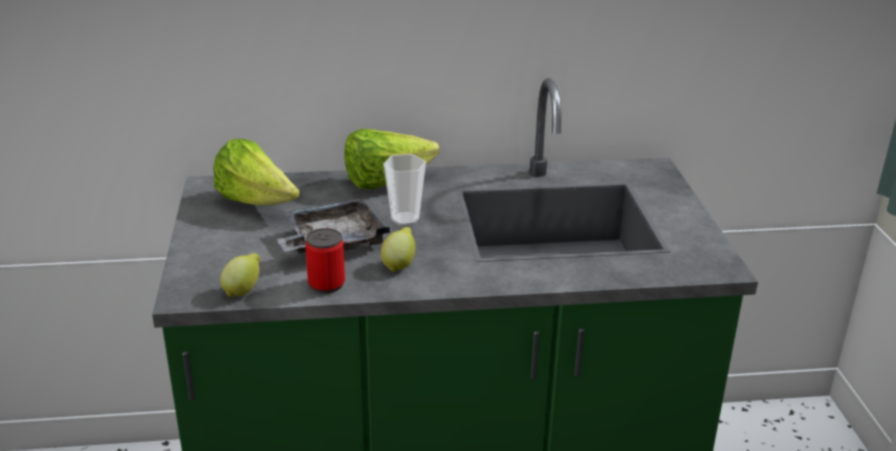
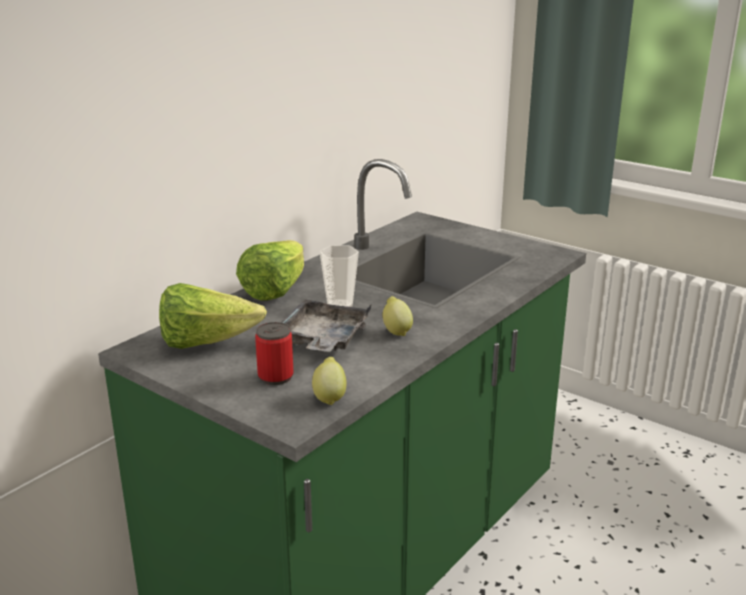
camera: 45 degrees left, 5 degrees down
can [305,228,345,293] -> can moved to [255,322,293,385]

